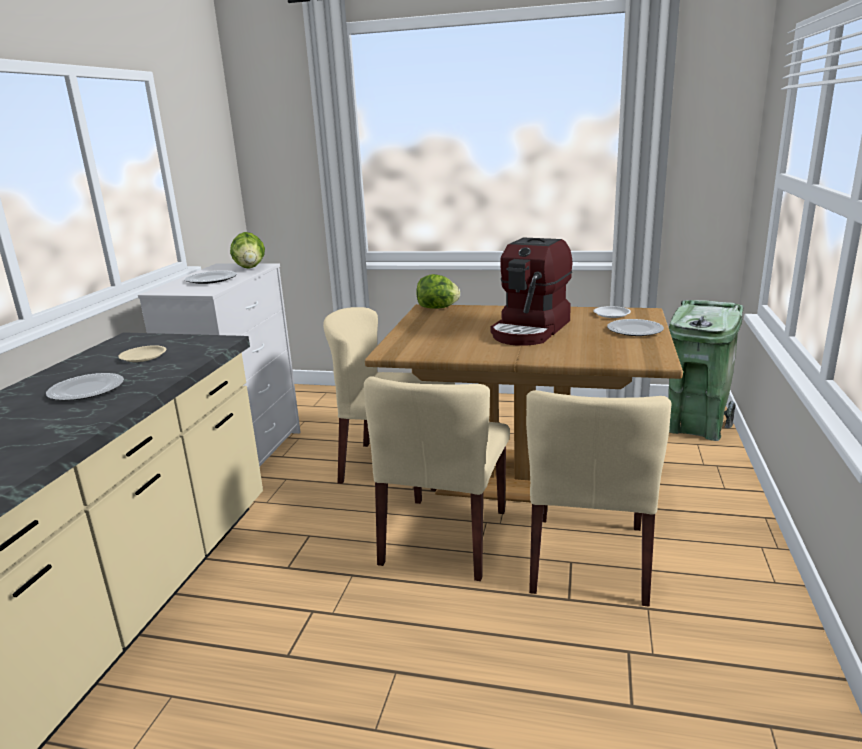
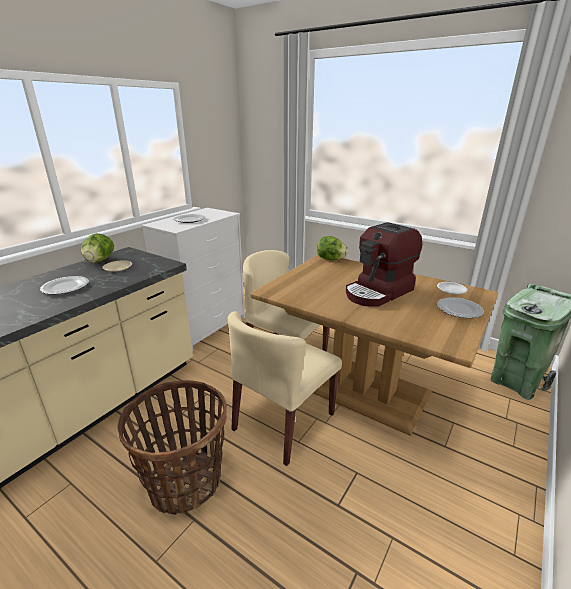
camera: 20 degrees right, 5 degrees up
lettuce [230,232,265,269] -> lettuce moved to [81,233,114,263]
beige chair [526,390,671,606] -> none
none -> basket [117,380,227,515]

